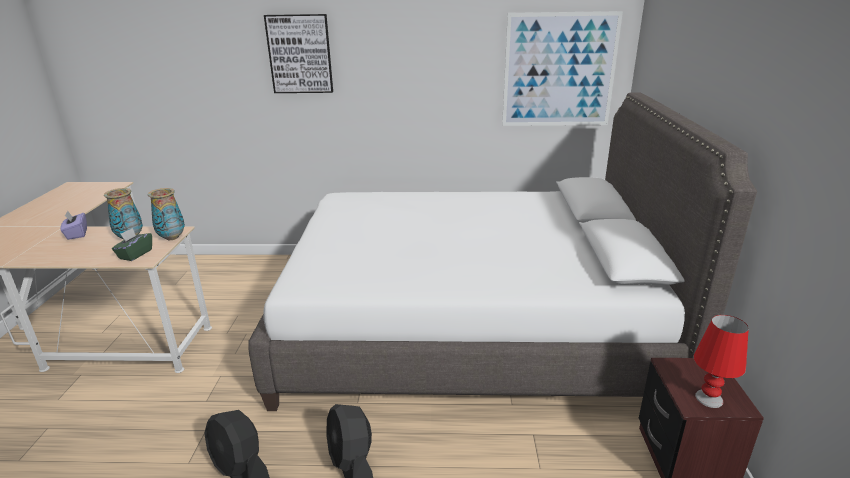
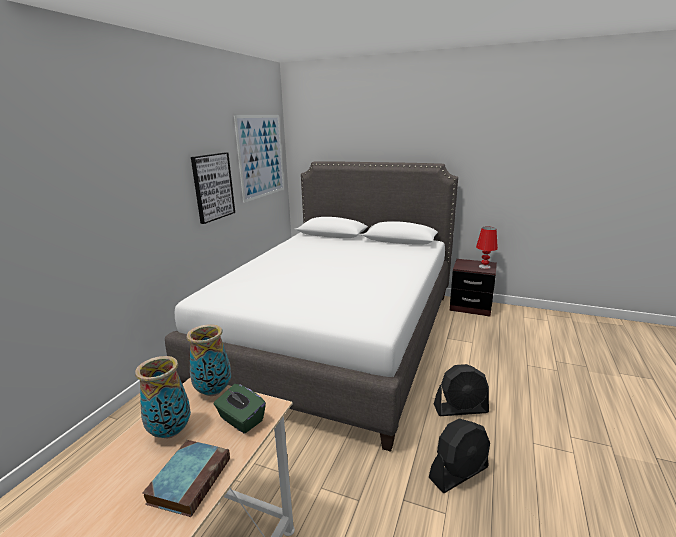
camera: 70 degrees left, 5 degrees down
purple tissue box [60,211,87,240] -> none
picture [264,14,333,93] -> picture moved to [191,153,235,224]
none -> book [142,440,230,517]

